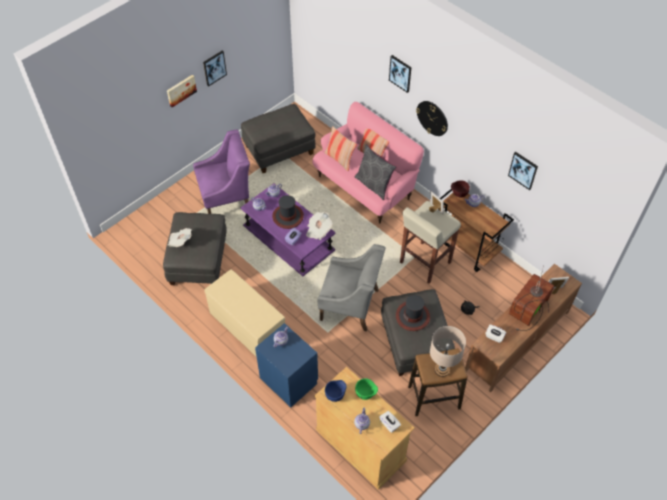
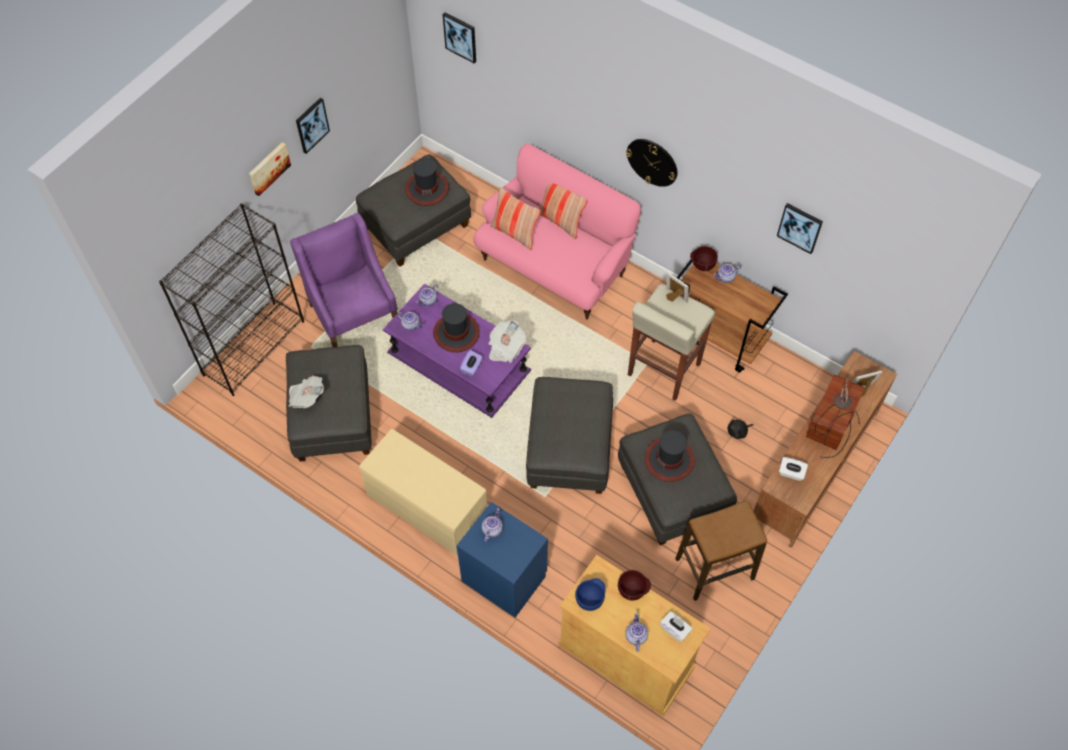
camera: 10 degrees left, 5 degrees up
purple armchair [193,129,250,214] -> purple armchair turned 90 degrees counterclockwise [290,213,398,347]
grey armchair [318,244,386,332] -> grey ottoman [526,377,613,494]
grey pillow [355,144,396,200] -> none
green bowl [355,378,378,400] -> brown bowl [618,570,651,601]
picture [389,55,412,93] -> picture moved to [443,12,476,63]
beige table lamp [430,326,466,377] -> none
none -> black bookcase [159,203,304,396]
none -> hat [405,158,449,206]

